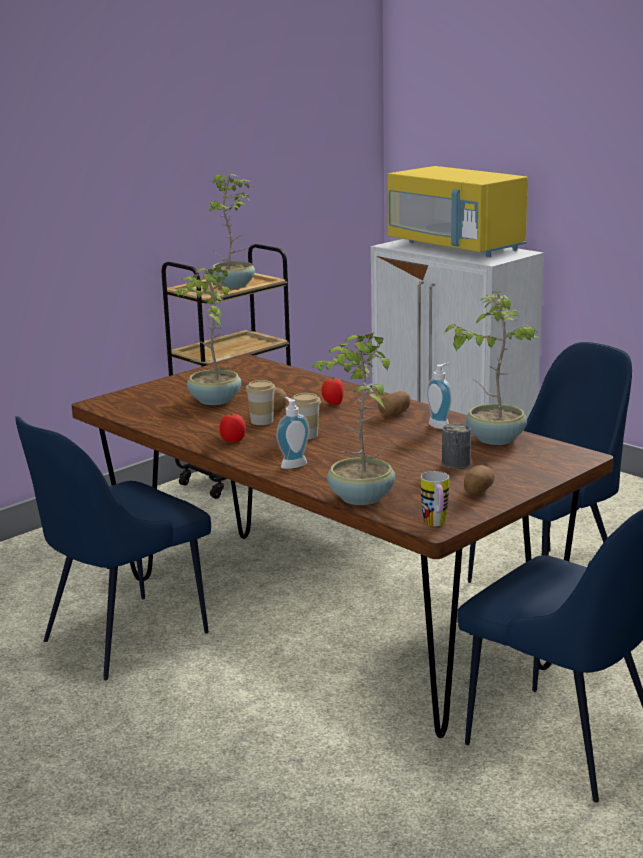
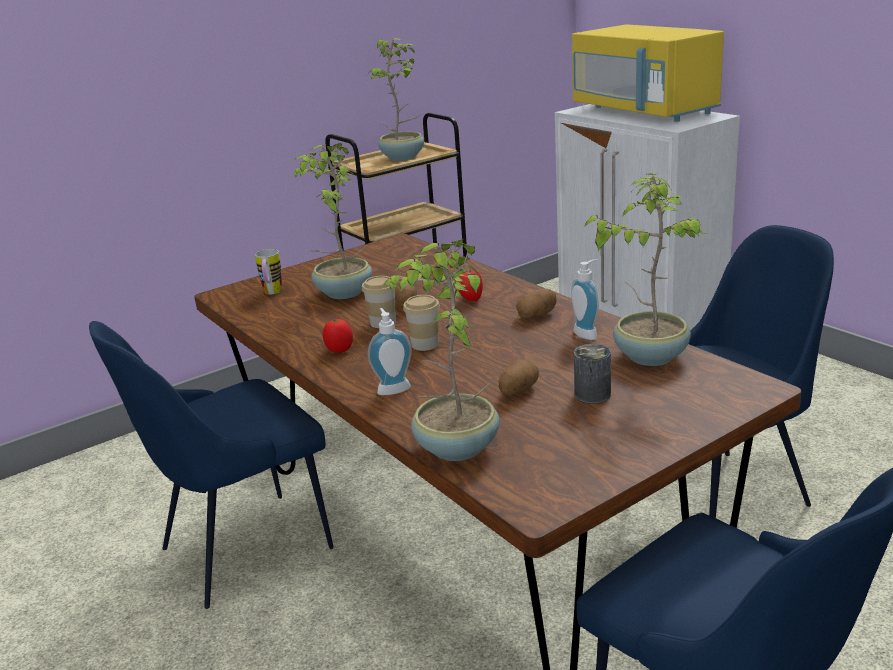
camera: 10 degrees right, 5 degrees up
mug [421,471,449,526] -> mug moved to [255,249,282,295]
potato [464,465,495,494] -> potato moved to [499,359,539,396]

